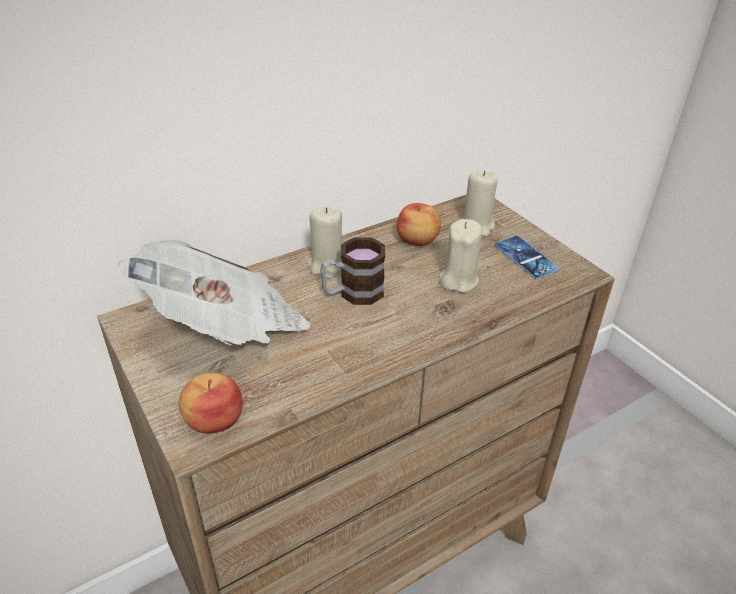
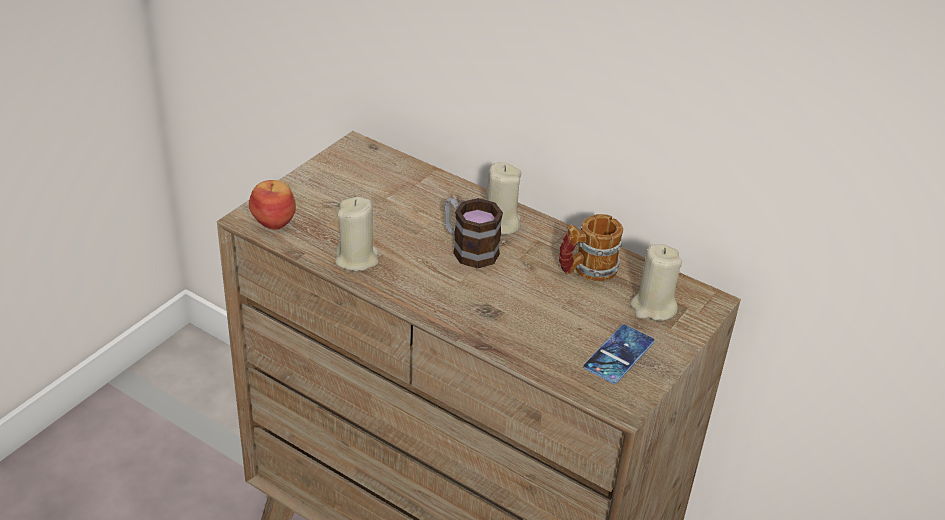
camera: 65 degrees right, 0 degrees up
newspaper [118,240,310,346] -> none
apple [396,203,441,246] -> mug [559,214,623,281]
beige candle [439,219,482,293] -> beige candle moved to [335,197,379,271]

